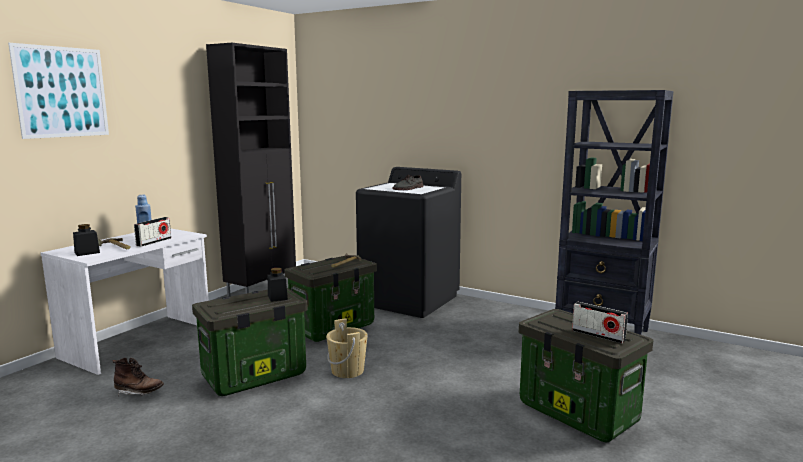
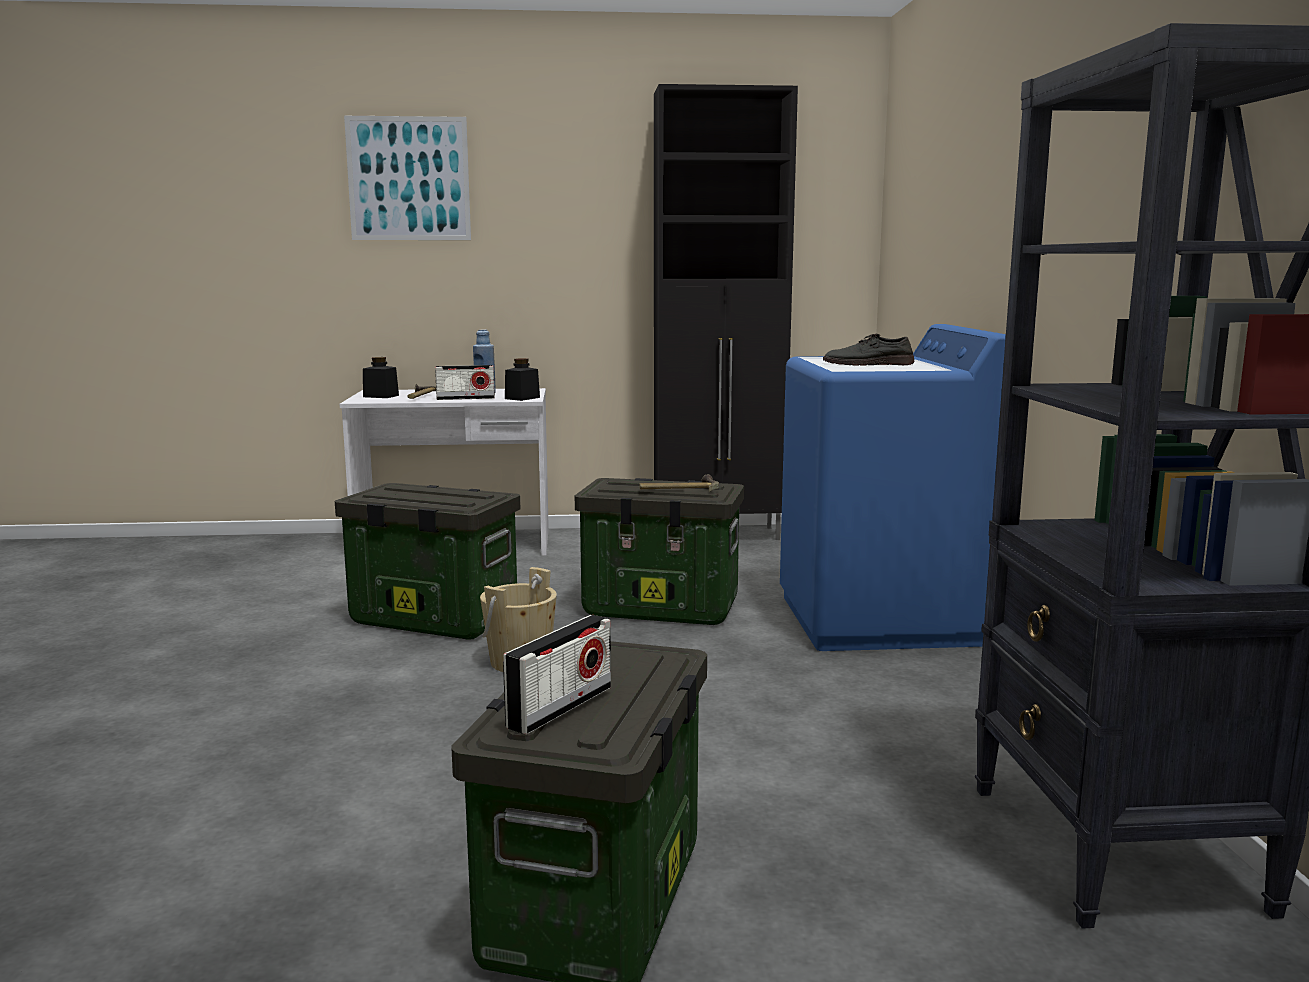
camera: 55 degrees right, 0 degrees up
brown boot [112,358,164,395] -> none
black jar [268,268,288,302] -> black jar moved to [505,358,540,401]
black washing machine [356,167,461,318] -> blue washing machine [780,324,1006,651]
radio [572,302,628,344] -> radio turned 150 degrees counterclockwise [503,615,611,735]

